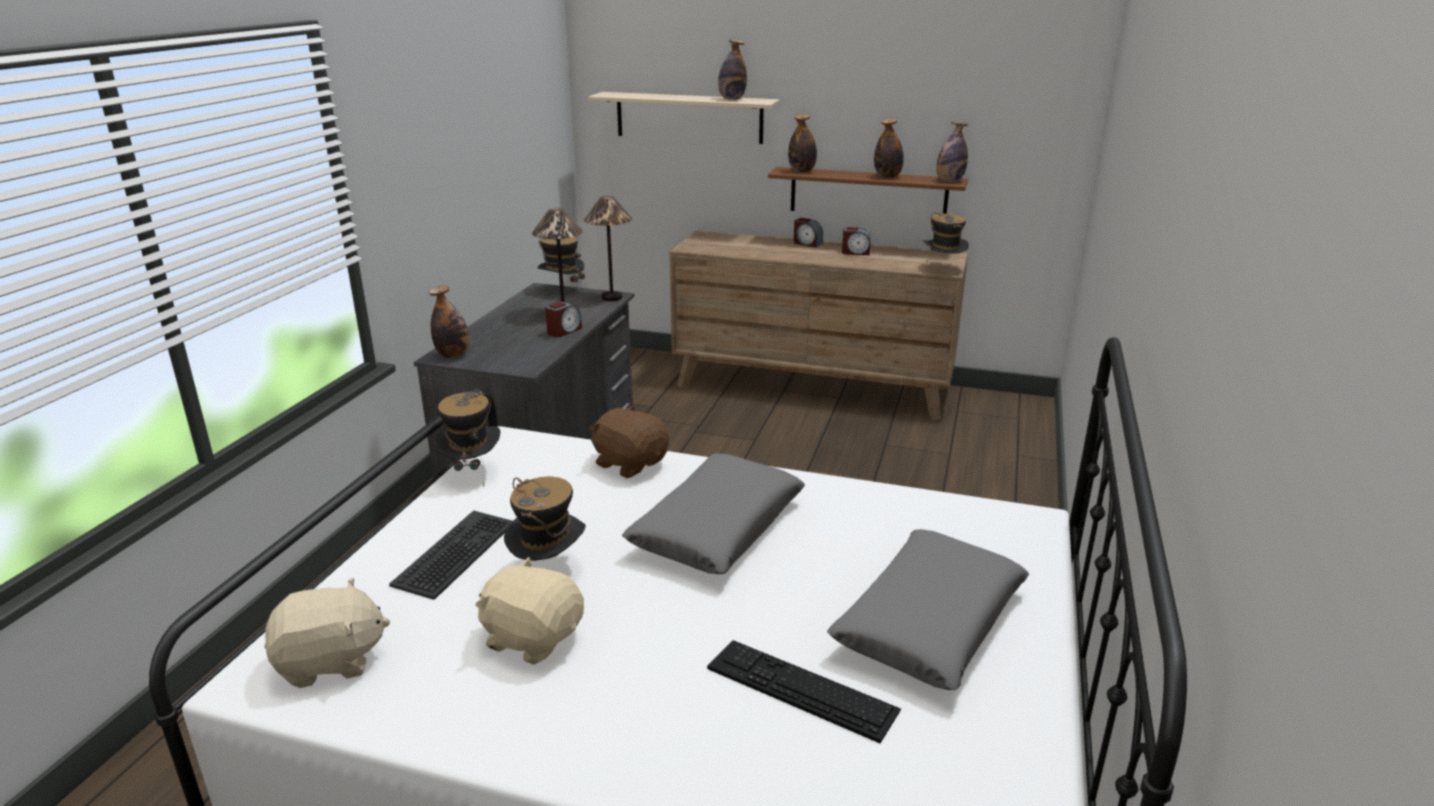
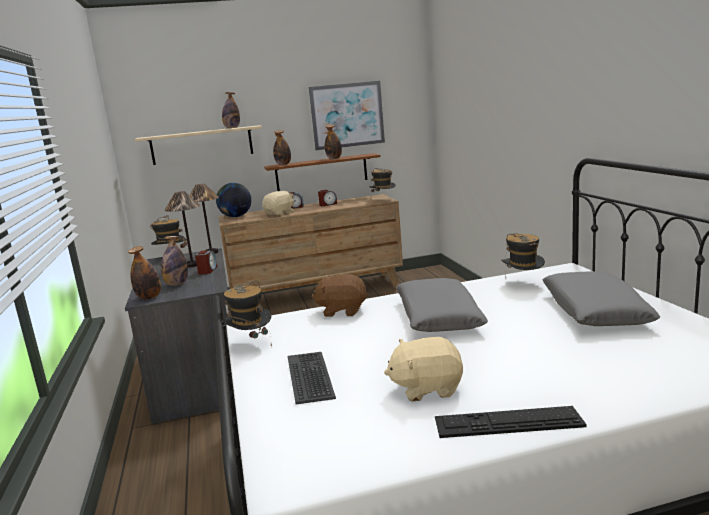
camera: 30 degrees left, 10 degrees down
beige plush toy [264,578,390,688] -> beige plush toy moved to [262,191,294,216]
hat [504,476,586,561] -> hat moved to [501,233,545,278]
keyboard [707,640,901,743] -> keyboard moved to [435,406,586,438]
bottle [936,122,968,182] -> bottle moved to [161,236,188,286]
none -> globe [216,183,251,217]
none -> picture [309,81,385,150]

